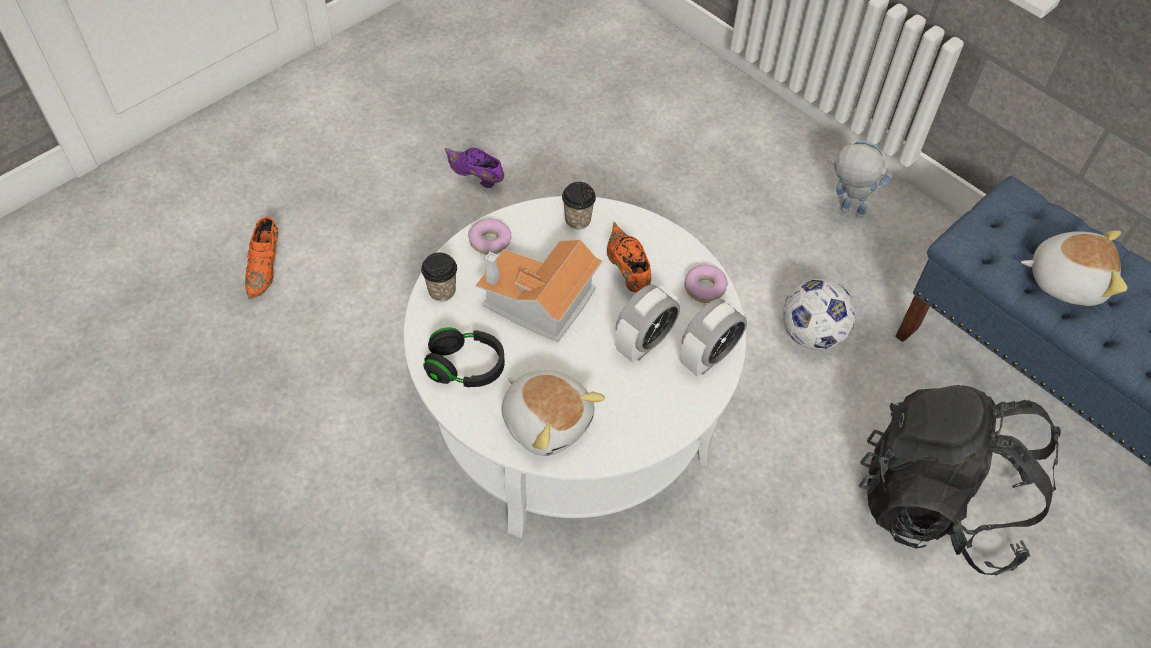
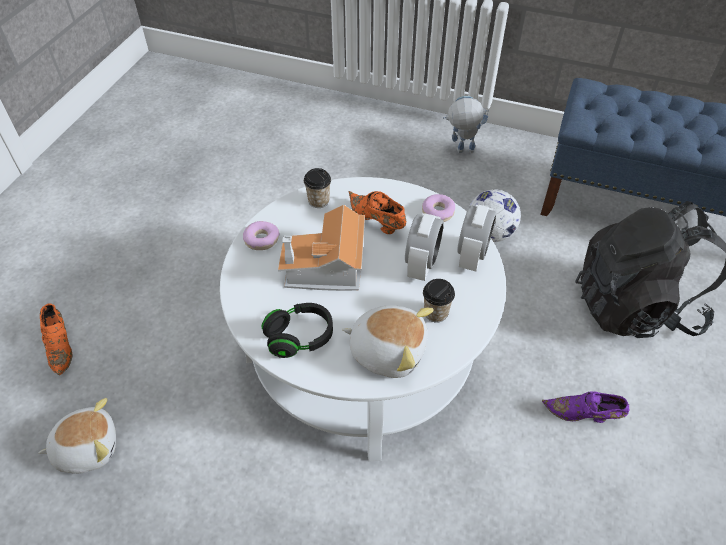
camera: 25 degrees left, 5 degrees down
cup [421,252,457,301] -> cup moved to [423,279,455,323]
purple shoe [445,148,504,188] -> purple shoe moved to [542,391,629,423]
plush toy [1021,230,1128,306] -> plush toy moved to [39,398,116,474]

